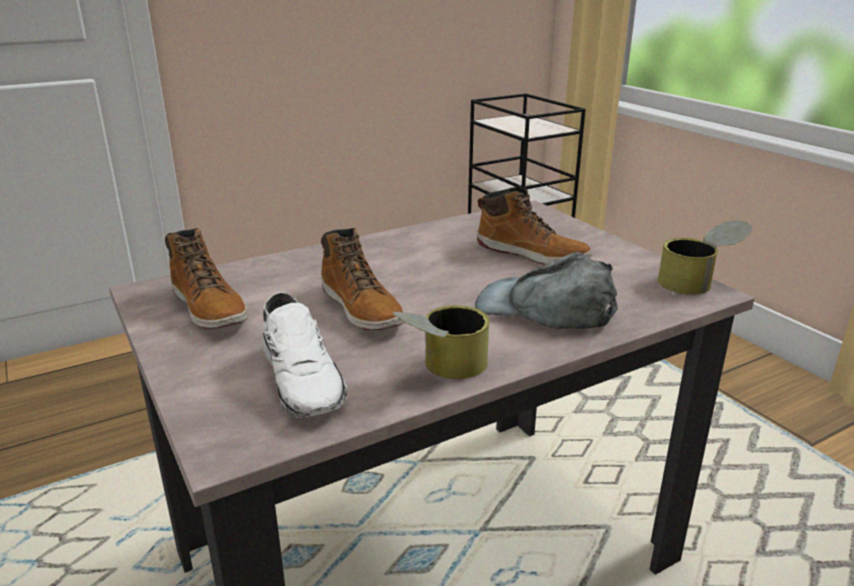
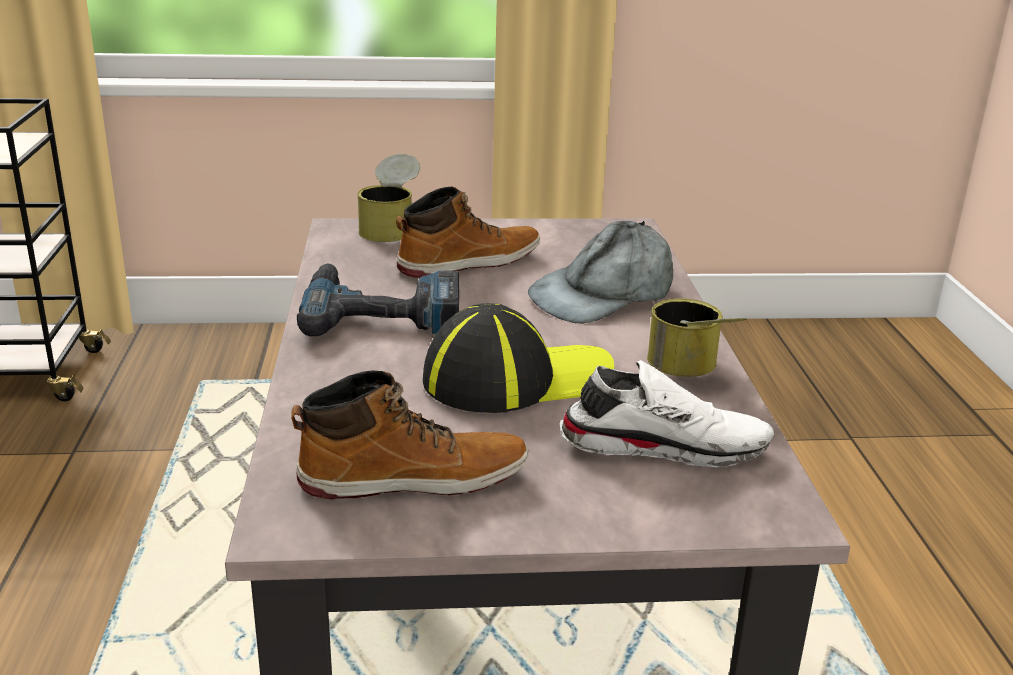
camera: 65 degrees left, 0 degrees up
boot [321,228,405,330] -> cap [423,303,615,413]
can [657,220,752,295] -> can moved to [357,154,420,242]
none -> power drill [297,263,459,337]

